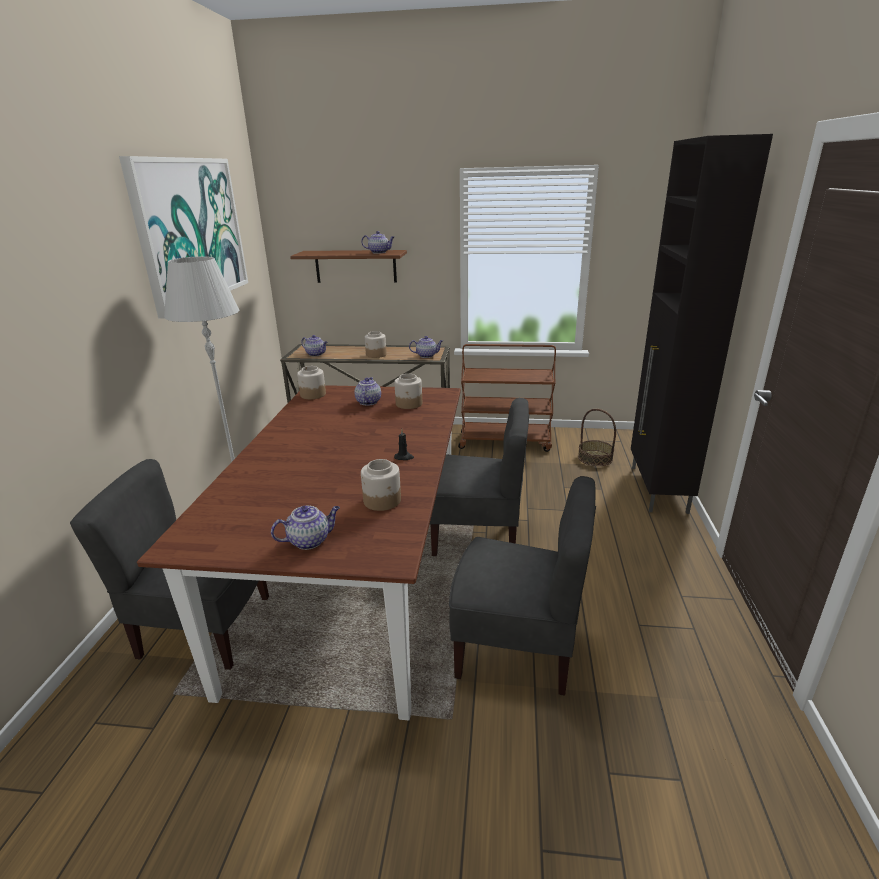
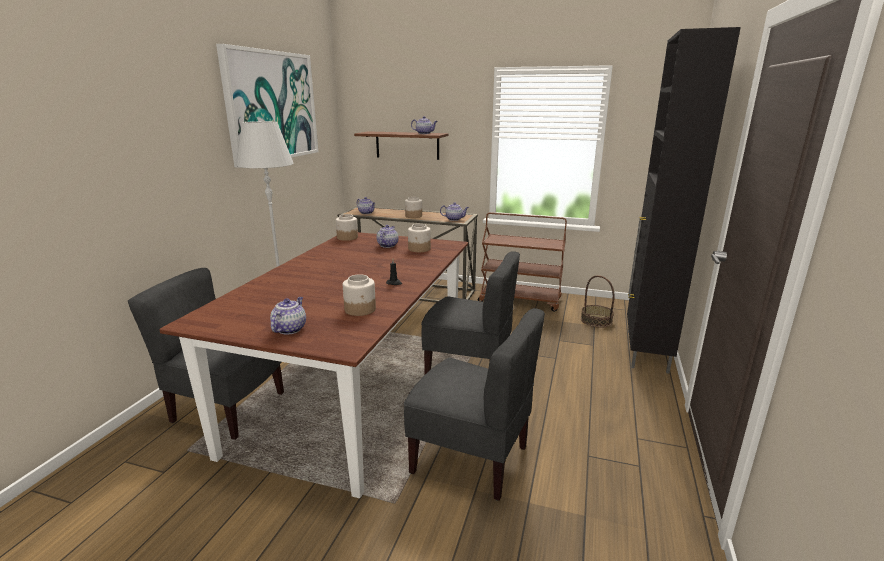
camera: 10 degrees right, 5 degrees down
teapot [271,505,340,550] -> teapot turned 60 degrees counterclockwise [270,297,306,335]

